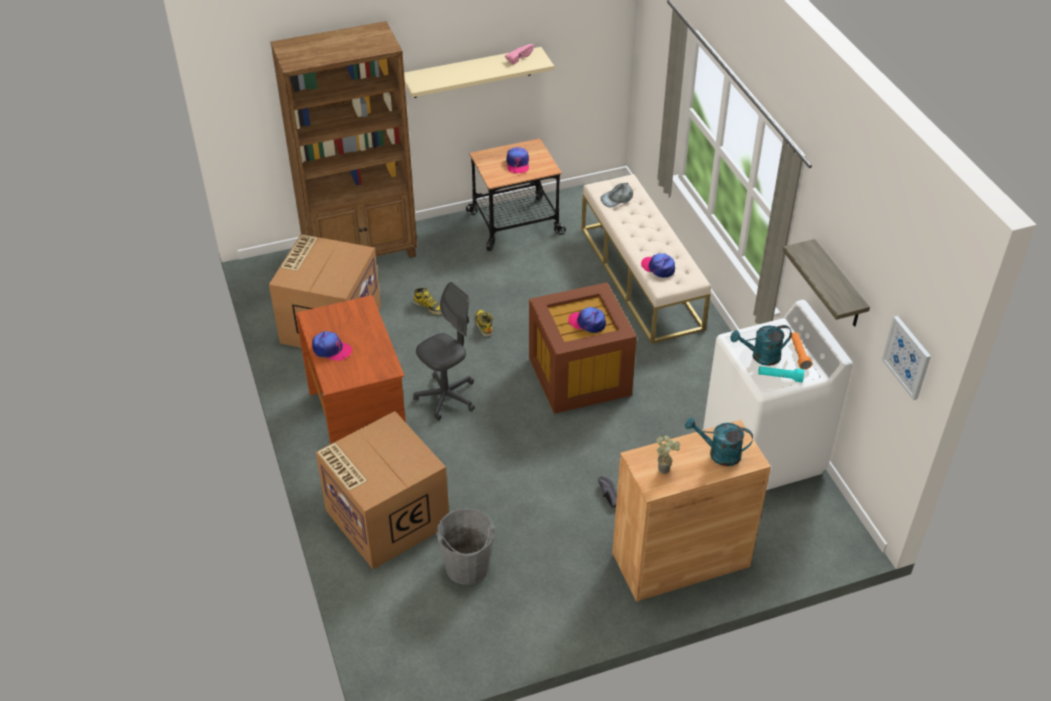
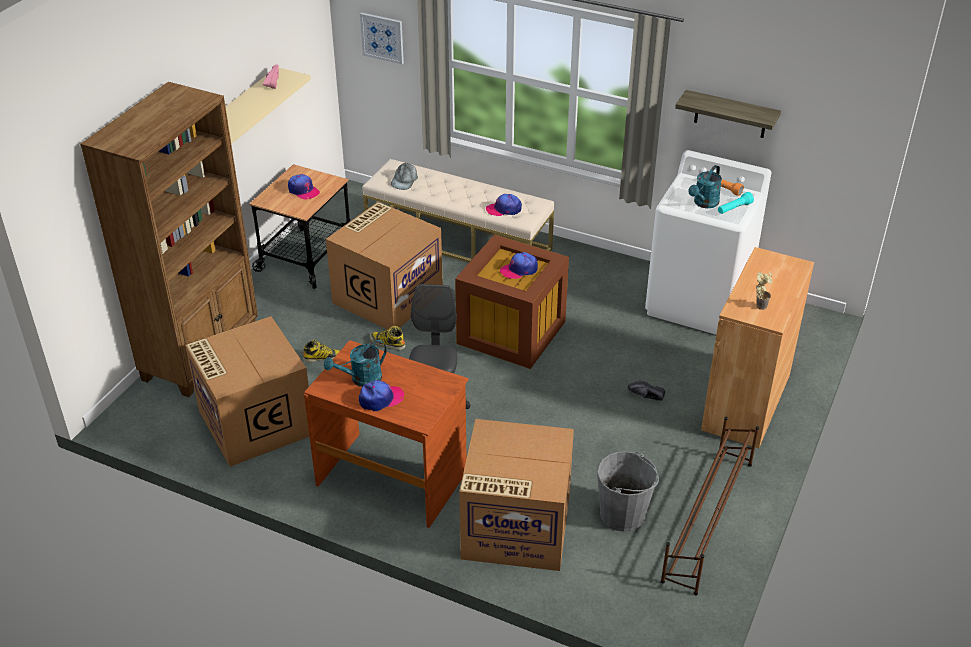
camera: 45 degrees left, 5 degrees down
turquoise watering can [685,417,753,466] -> turquoise watering can moved to [324,340,387,387]
picture [882,316,931,400] -> picture moved to [360,13,404,64]
none -> cardboard box [326,202,443,329]
none -> brown shoe rack [661,417,759,595]

